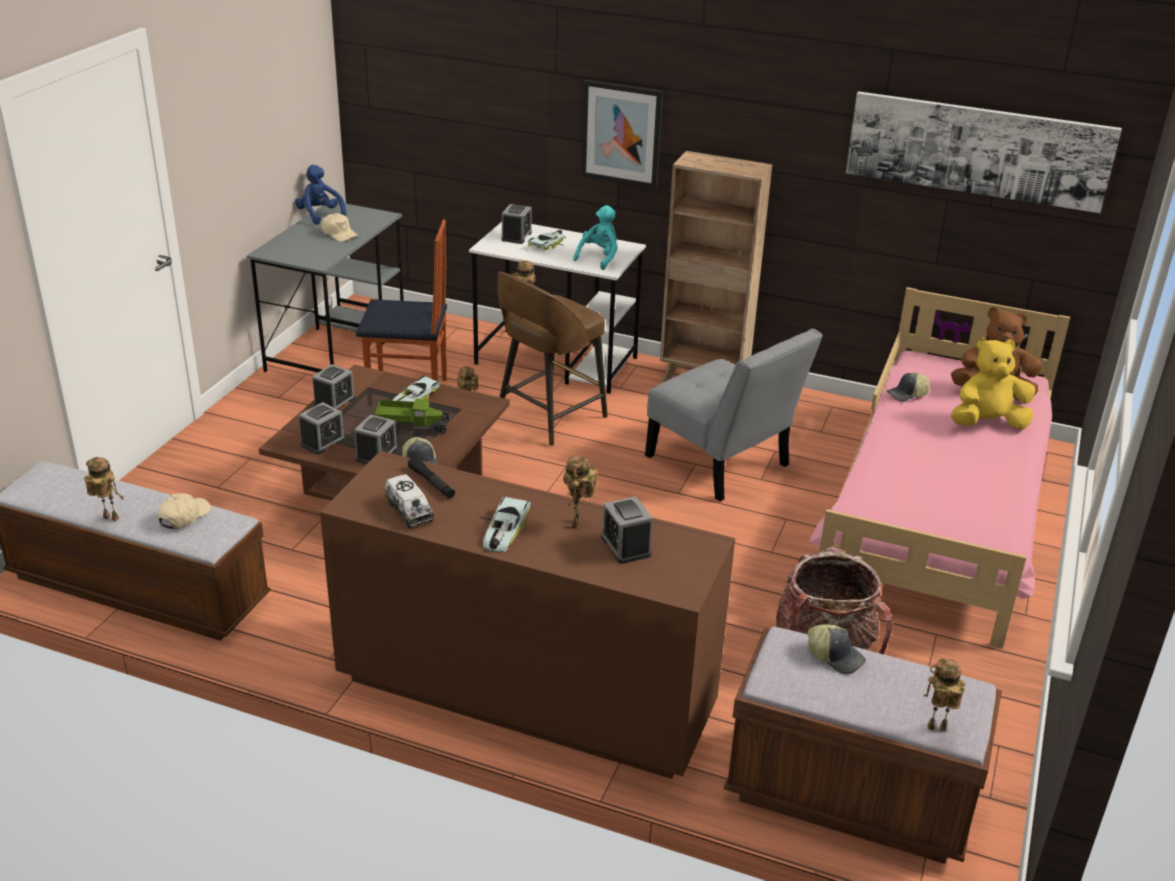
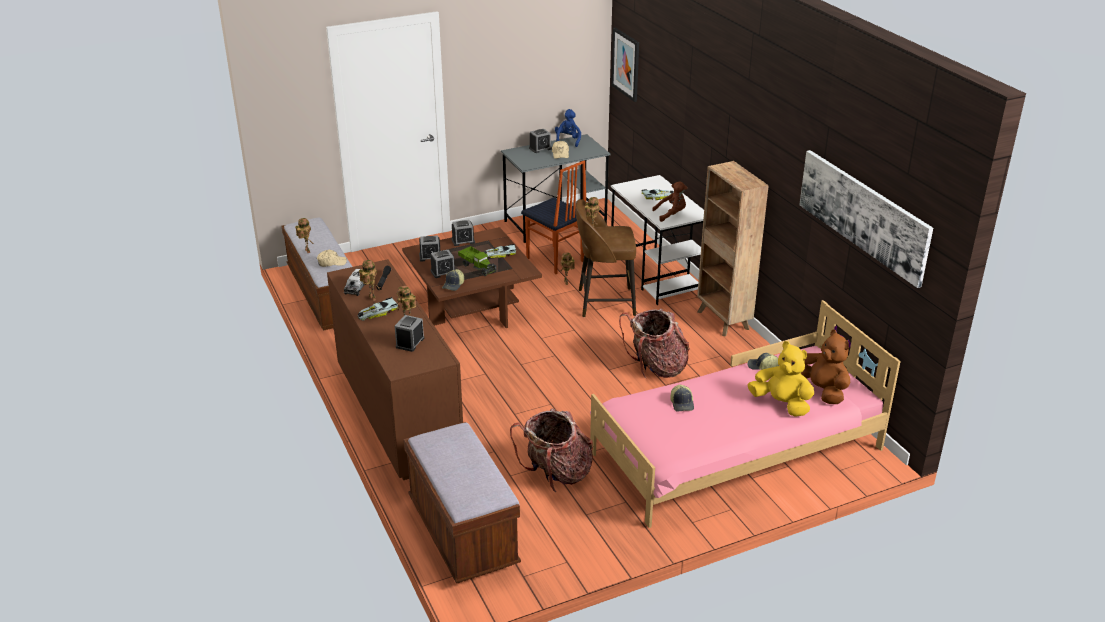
camera: 45 degrees right, 0 degrees up
alarm clock [501,204,532,244] -> alarm clock moved to [529,129,552,153]
turquoise plush toy [573,205,618,270] -> brown plush toy [652,182,687,222]
picture [581,80,663,189] -> picture moved to [611,27,639,102]
grey chair [645,328,823,501] -> backpack [619,308,690,378]
cap [808,624,866,674] -> cap moved to [671,385,694,412]
toy robot [923,658,965,731] -> toy robot moved to [359,260,381,301]

